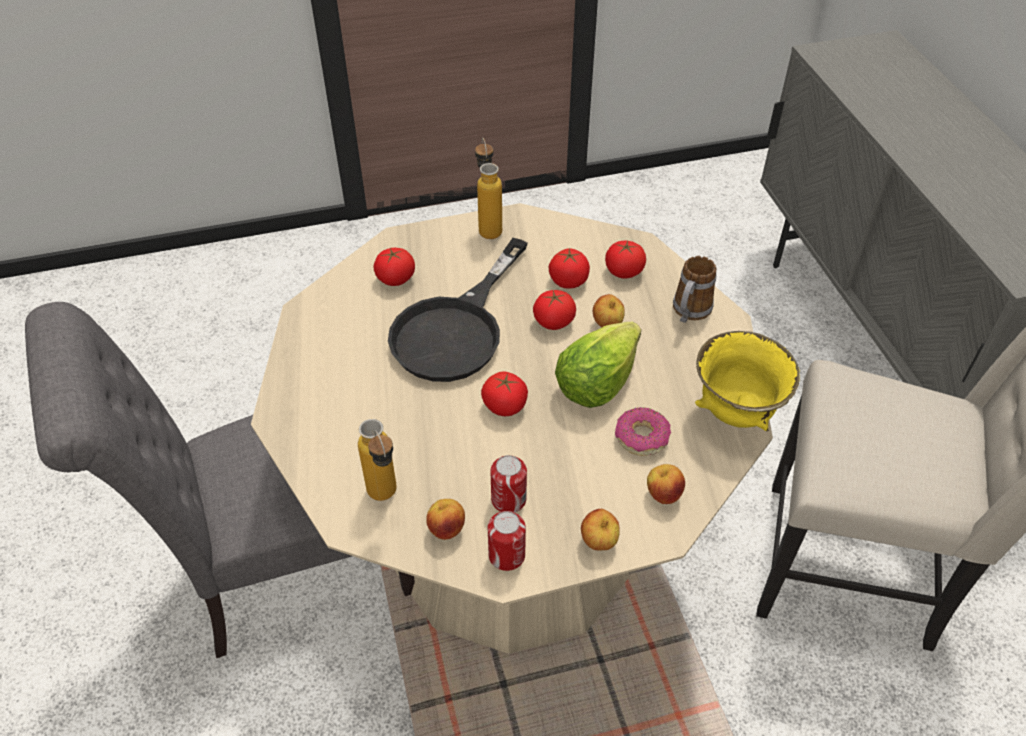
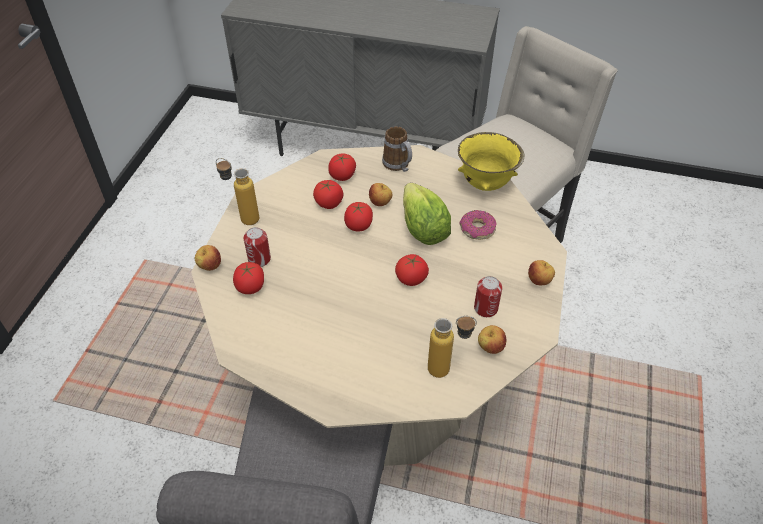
camera: 60 degrees left, 0 degrees up
black frying pan [388,238,528,382] -> none
can [488,511,526,571] -> can moved to [244,227,271,267]
apple [647,464,685,504] -> apple moved to [195,245,221,271]

